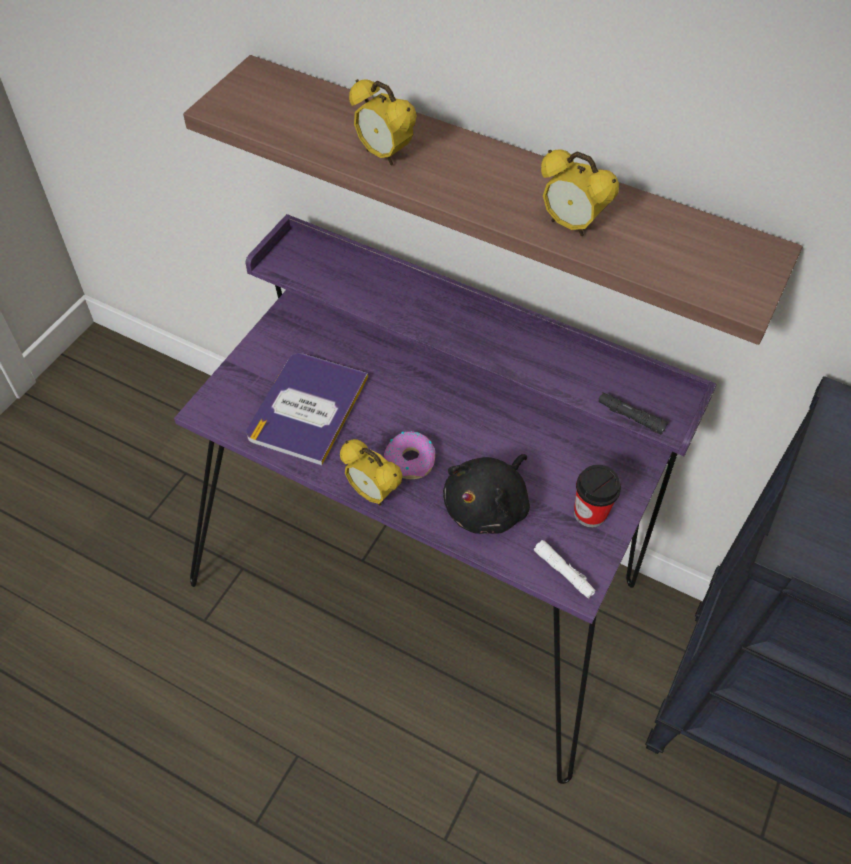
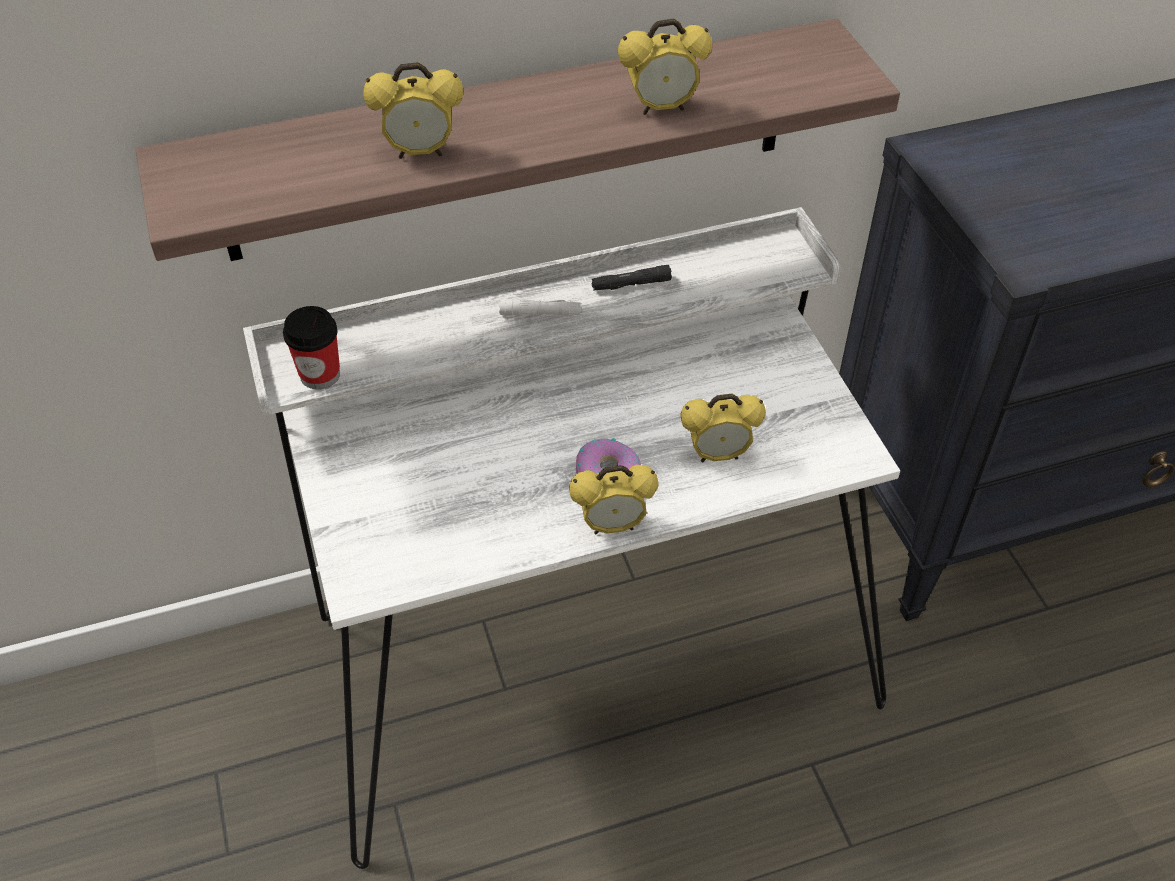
camera: 45 degrees left, 5 degrees down
purple desk [174,214,717,784] -> white desk [243,207,900,869]
book [246,353,368,466] -> none
black plush toy [443,454,530,534] -> alarm clock [680,394,766,462]
white flashlight [534,540,596,599] -> white flashlight moved to [499,299,581,316]
cup [574,465,621,528] -> cup moved to [283,306,340,389]
black flashlight [598,392,668,435] -> black flashlight moved to [591,265,672,290]

